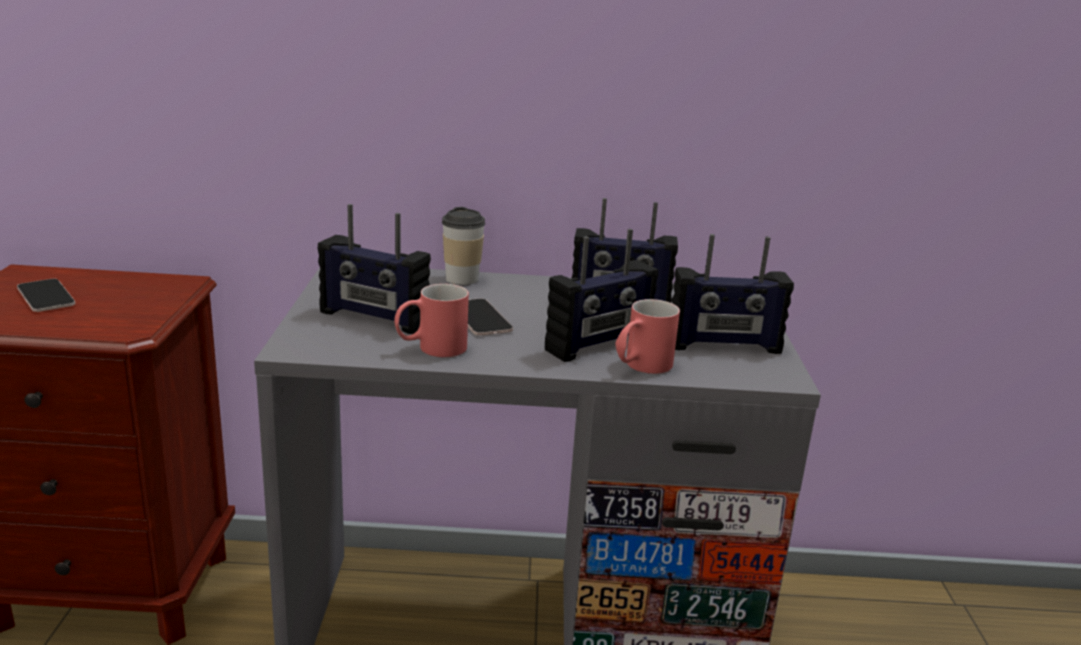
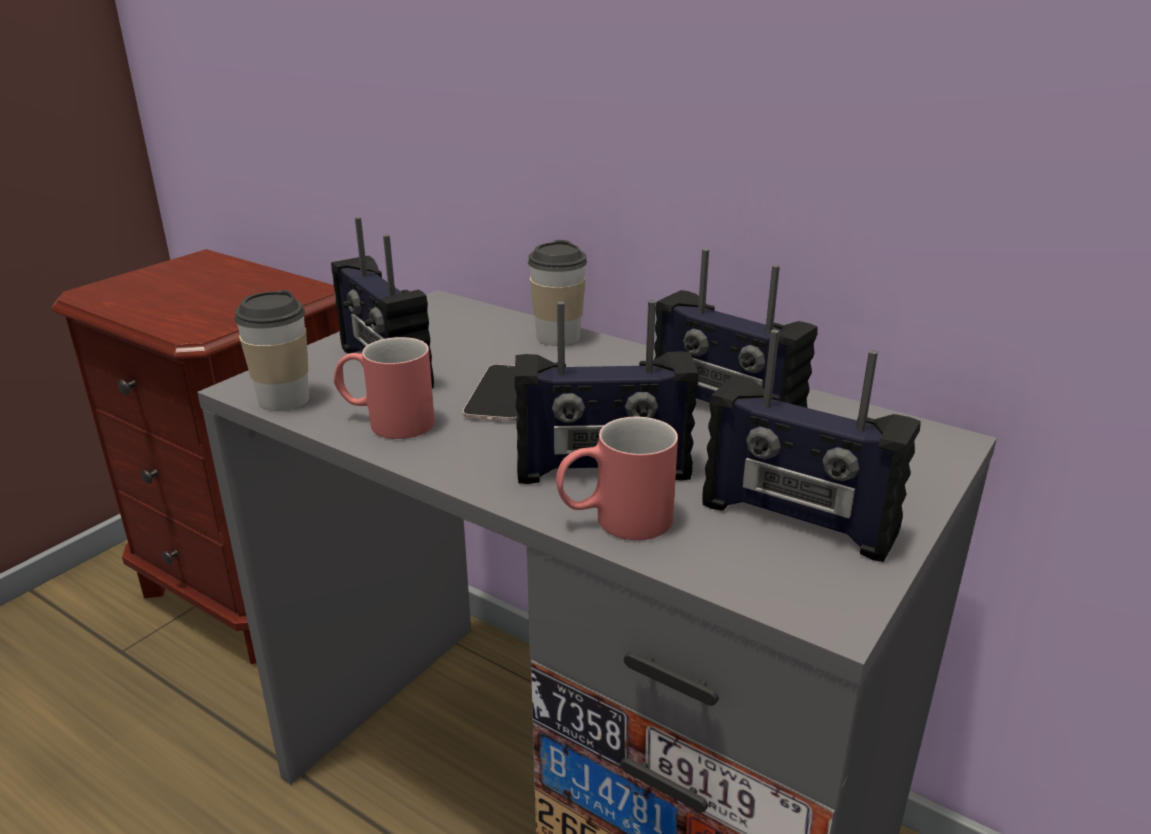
camera: 35 degrees right, 5 degrees up
phone [17,279,75,312] -> none
none -> cup [234,290,309,411]

